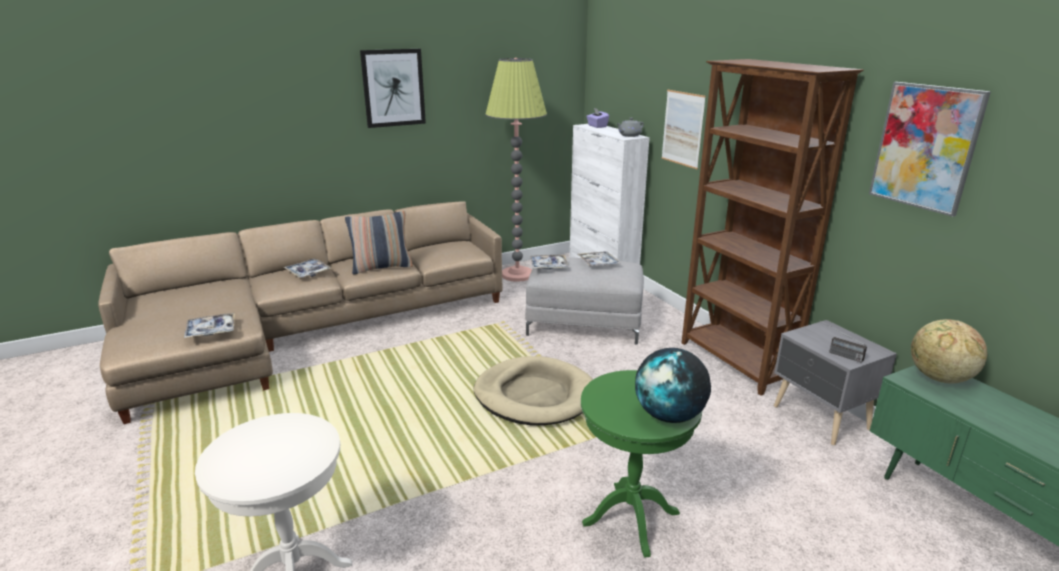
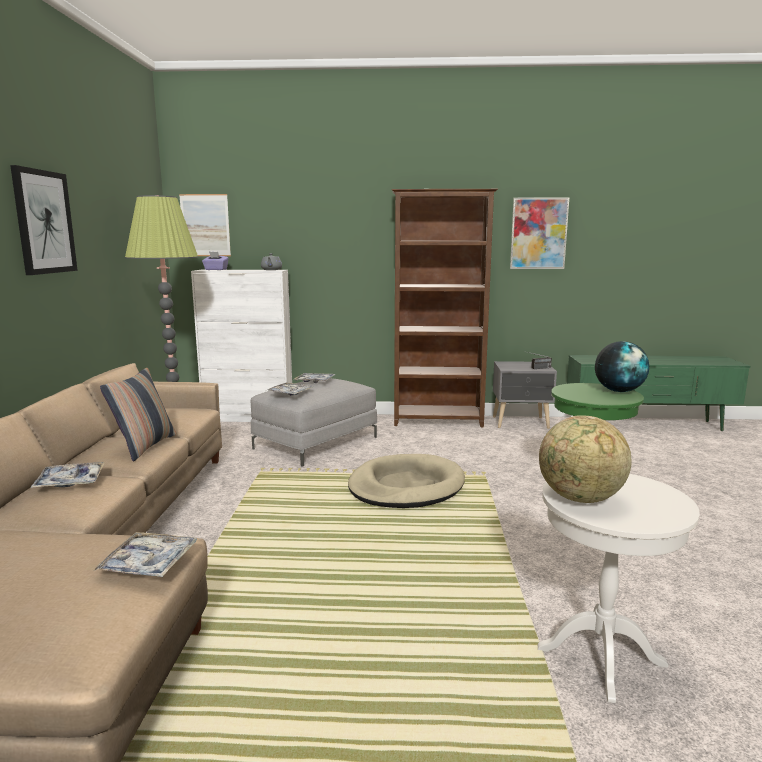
camera: 60 degrees left, 10 degrees down
picture [661,90,706,169] -> picture moved to [179,194,231,256]
globe [911,319,987,383] -> globe moved to [539,415,631,503]

